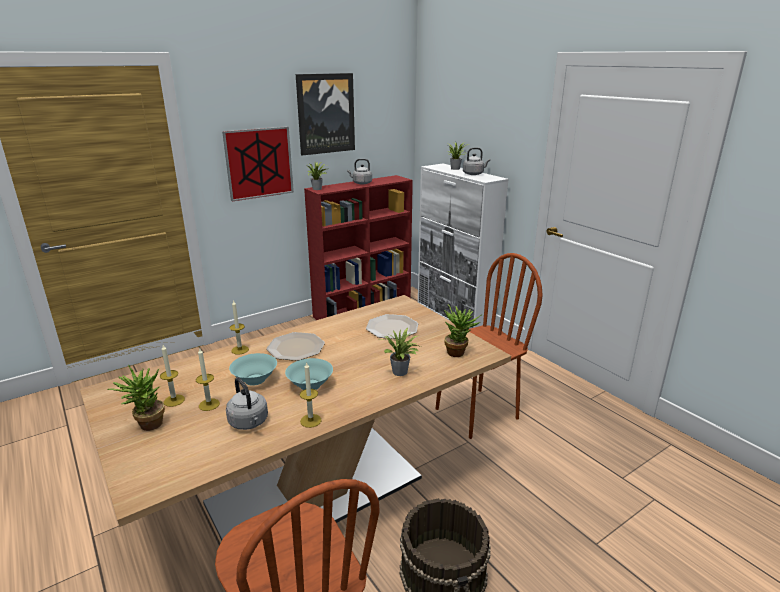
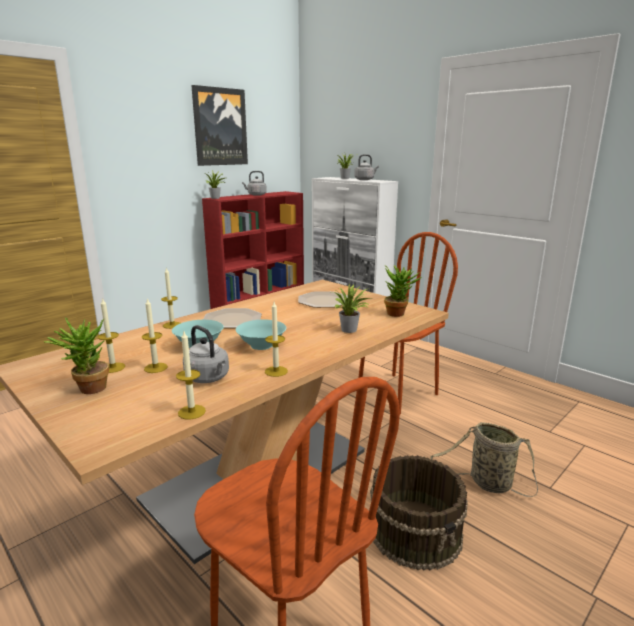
camera: 10 degrees left, 5 degrees down
picture [222,126,294,201] -> none
none -> candle [176,331,206,420]
none -> basket [430,422,538,497]

